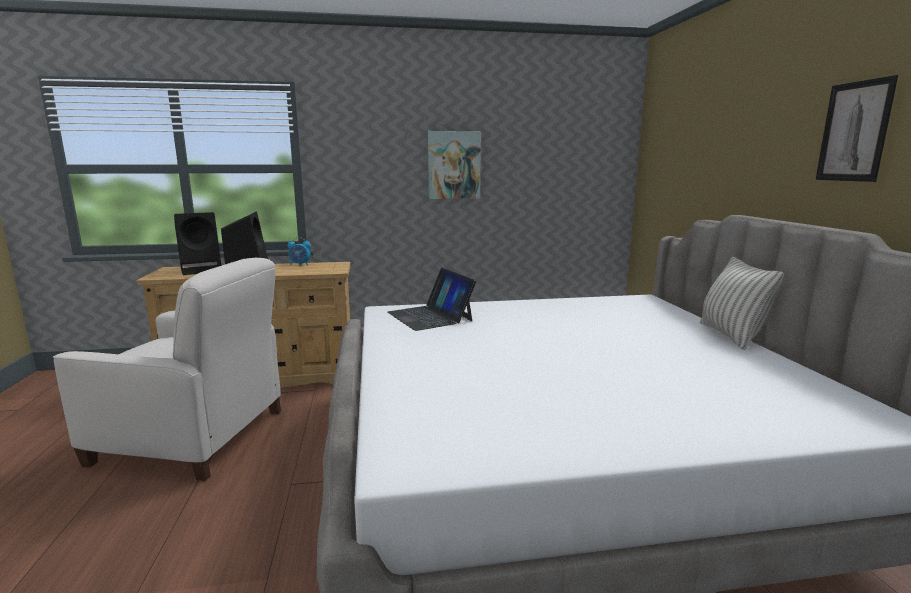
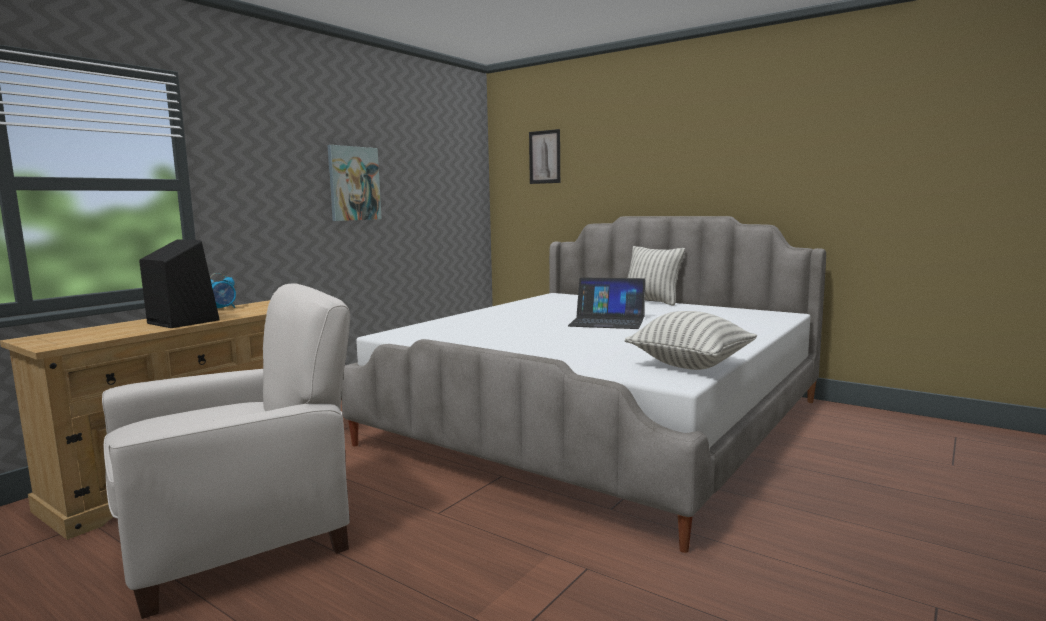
camera: 45 degrees left, 5 degrees down
black speaker [174,212,221,275] -> none
laptop [387,268,476,331] -> laptop moved to [568,277,645,329]
picture [815,75,898,182] -> picture moved to [529,129,560,184]
none -> pillow [625,311,757,370]

